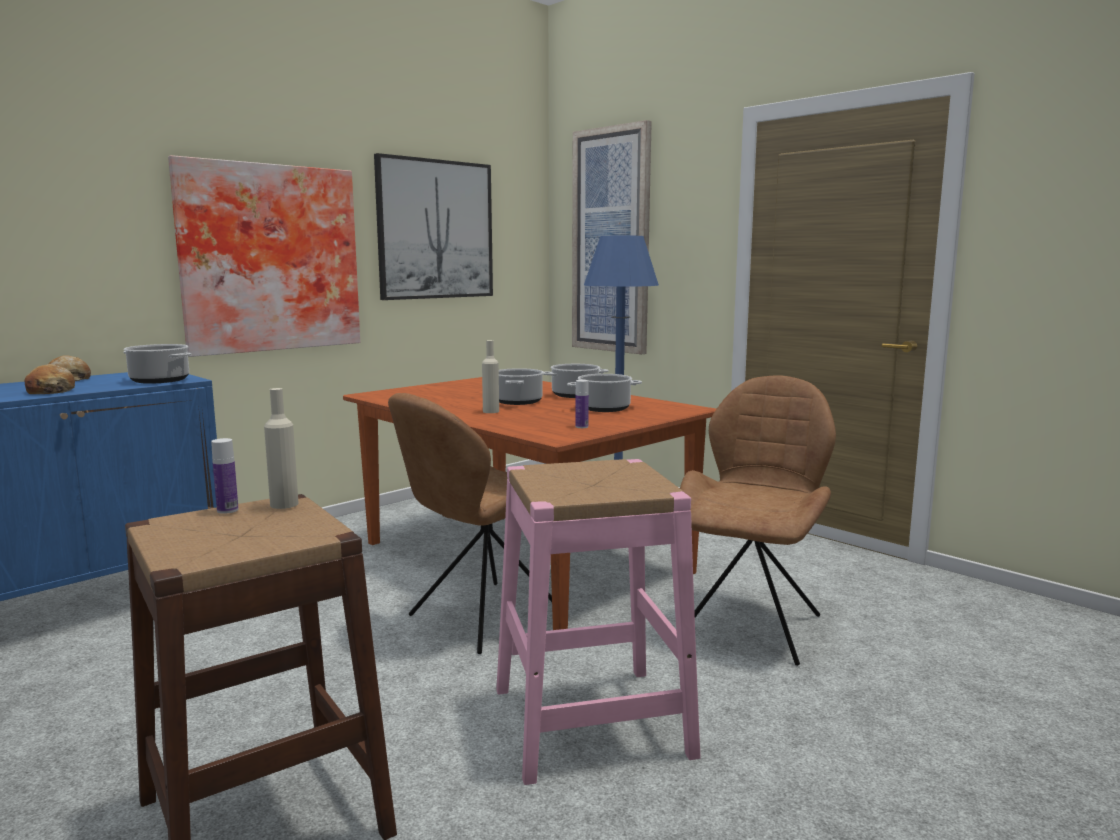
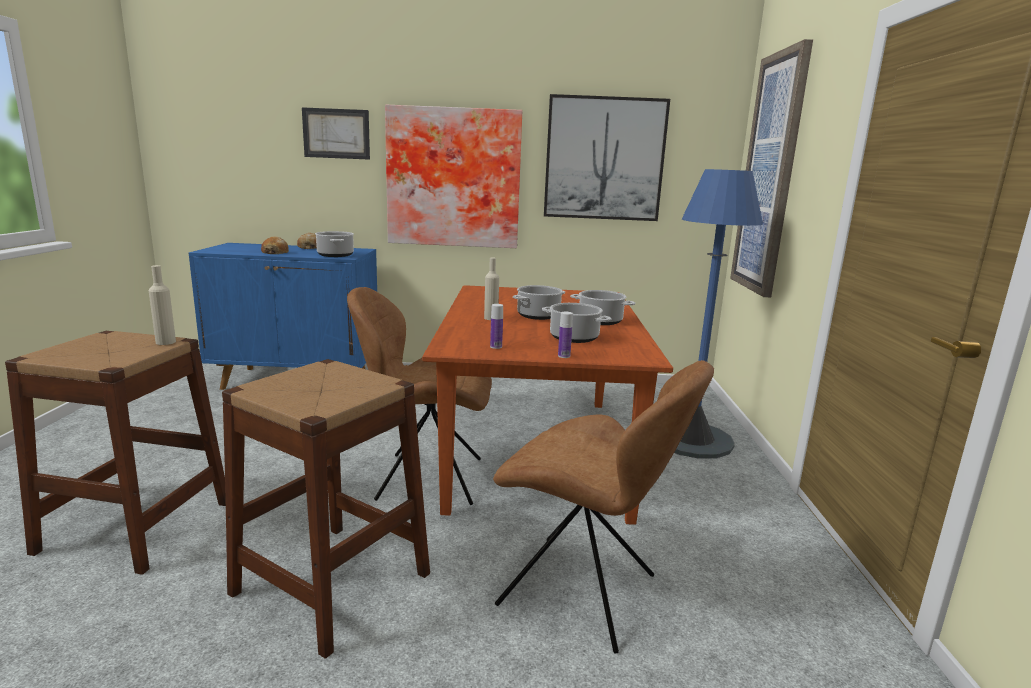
camera: 45 degrees right, 5 degrees up
bottle [211,438,239,514] -> bottle moved to [558,312,573,358]
pink stool [496,459,701,785] -> brown stool [222,359,430,659]
brown chair [680,375,836,666] -> brown chair turned 45 degrees clockwise [493,360,714,654]
none -> picture [302,107,370,160]

